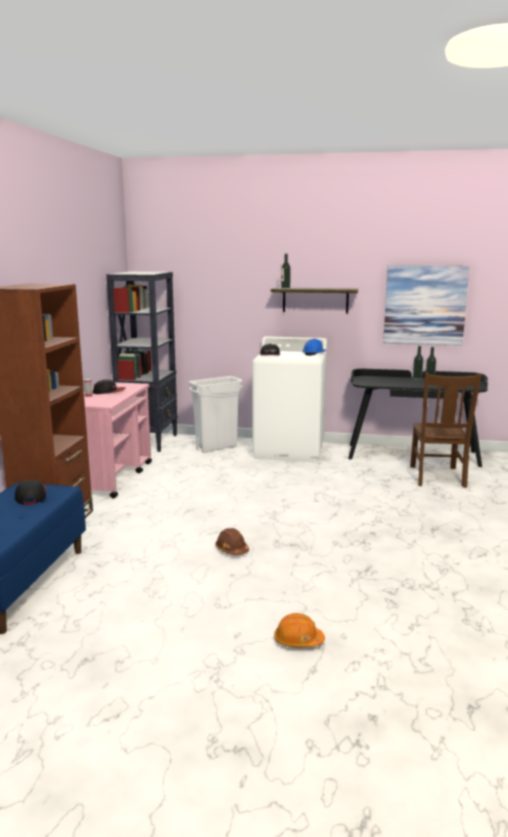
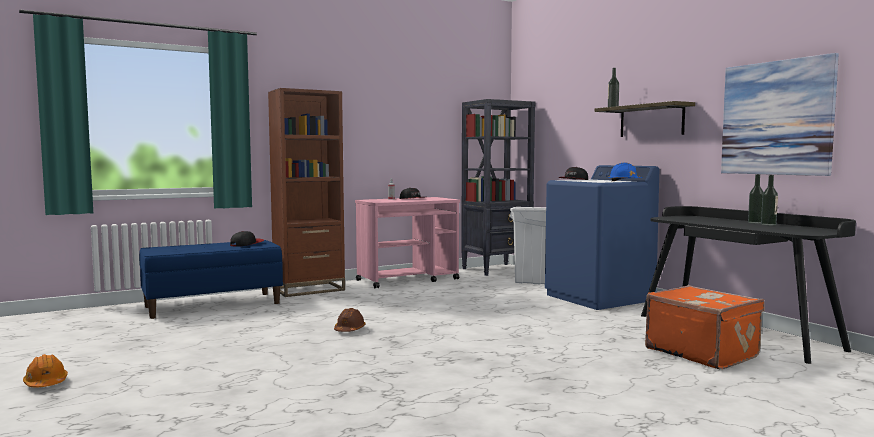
camera: 50 degrees right, 10 degrees down
white washing machine [252,336,327,463] -> blue washing machine [545,165,659,310]
orange hard hat [274,613,325,648] -> orange hard hat moved to [23,354,68,388]
brown chair [410,373,482,488] -> orange suitcase [645,285,764,369]

